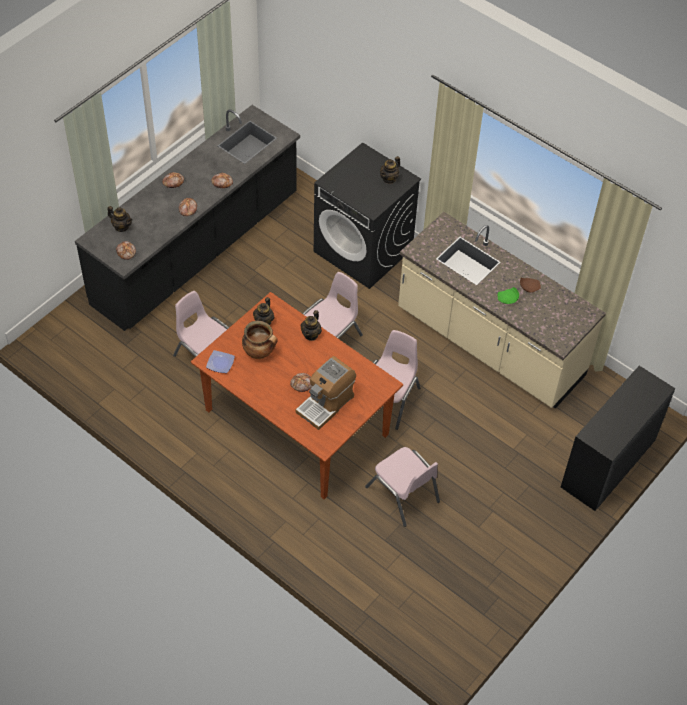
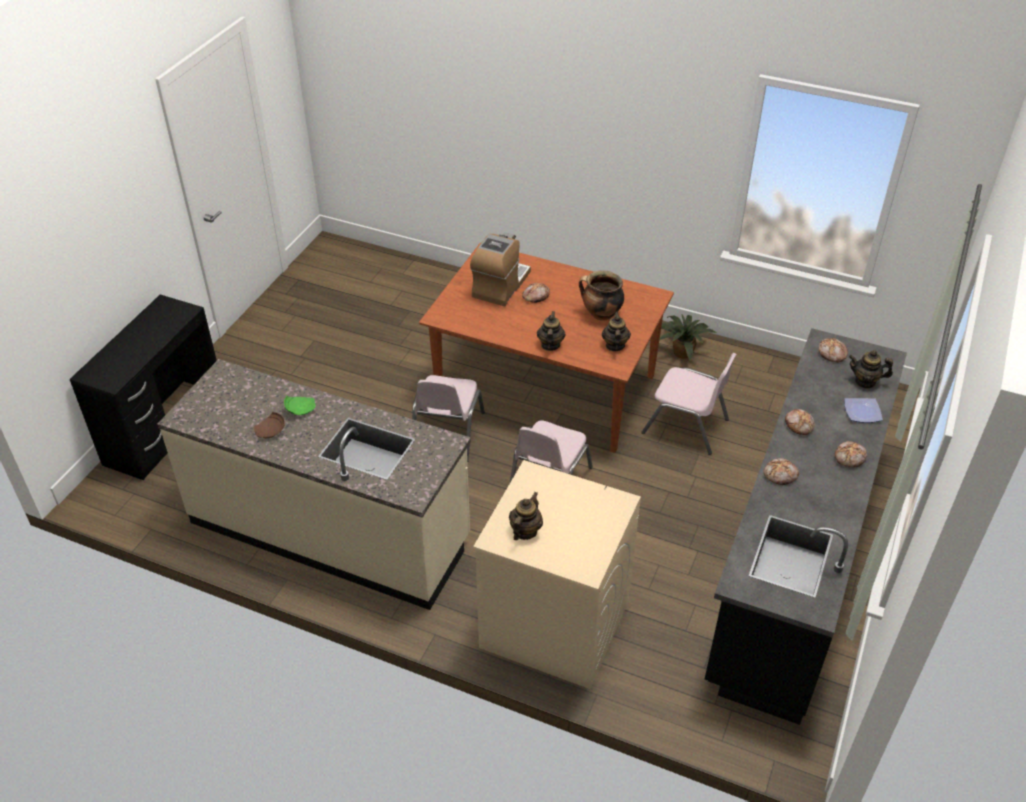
camera: 165 degrees right, 10 degrees down
plate [206,350,235,373] -> plate moved to [844,398,883,423]
black washing machine [314,142,421,289] -> beige washing machine [473,460,641,689]
pink chair [365,447,440,527] -> none
none -> potted plant [659,315,716,361]

